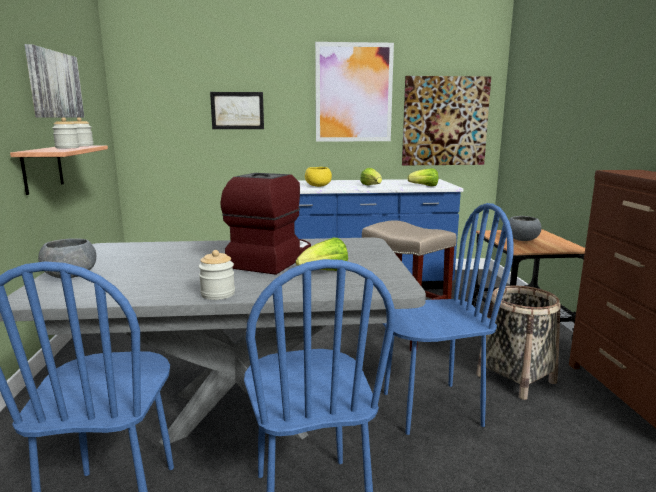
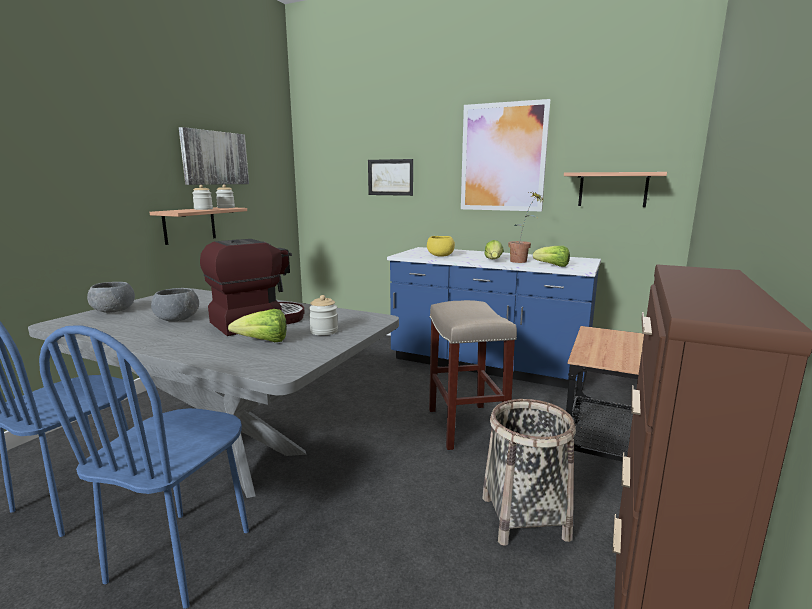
camera: 30 degrees right, 0 degrees up
jar [198,250,235,300] -> jar moved to [309,295,338,336]
blue chair [382,203,514,435] -> none
picture [402,76,491,165] -> shelf [564,172,667,207]
grey bowl [509,216,542,241] -> grey bowl moved to [151,288,199,321]
none -> potted plant [508,192,545,263]

